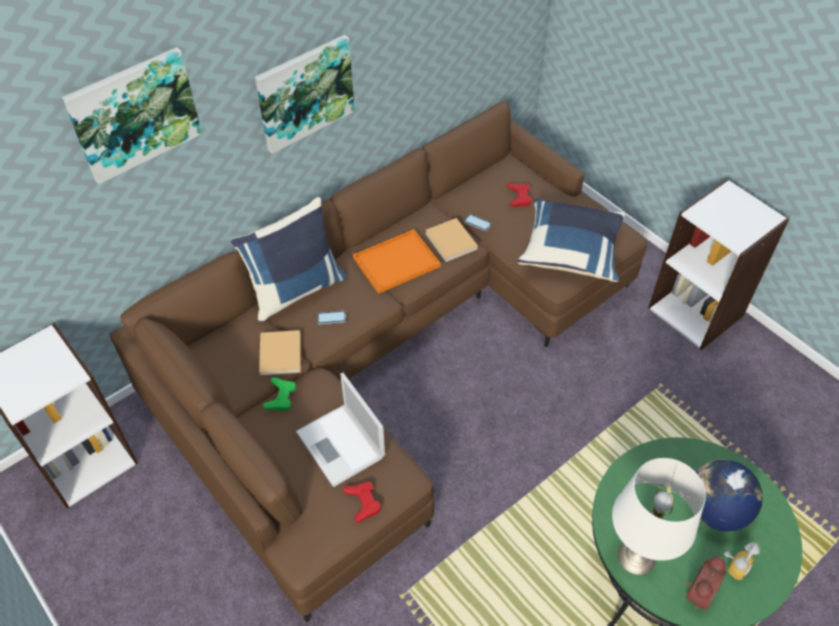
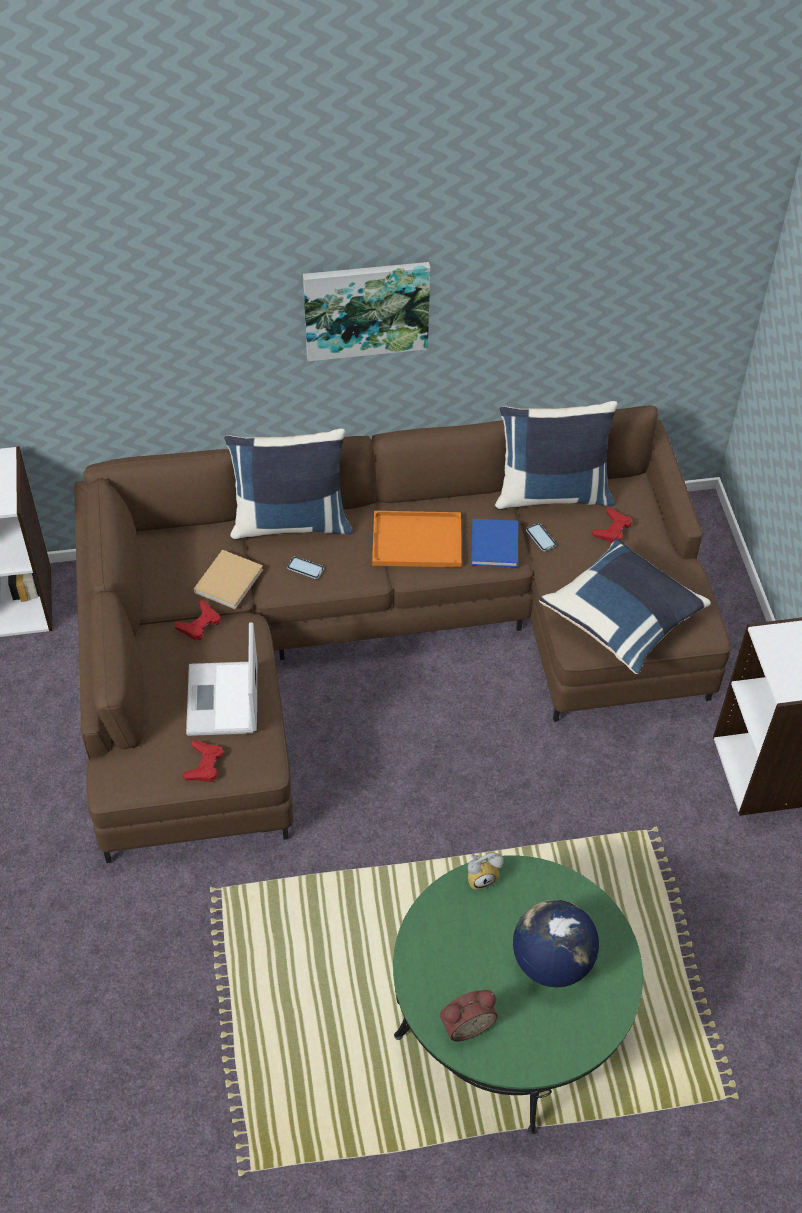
camera: 30 degrees right, 0 degrees up
picture [62,47,202,184] -> none
green game controller [262,377,296,411] -> red game controller [174,600,220,640]
beige book [425,218,478,262] -> blue book [471,519,518,567]
white table lamp [612,458,706,575] -> none
alarm clock [724,542,760,580] -> alarm clock moved to [468,853,504,890]
none -> blue pillow [495,401,618,510]

